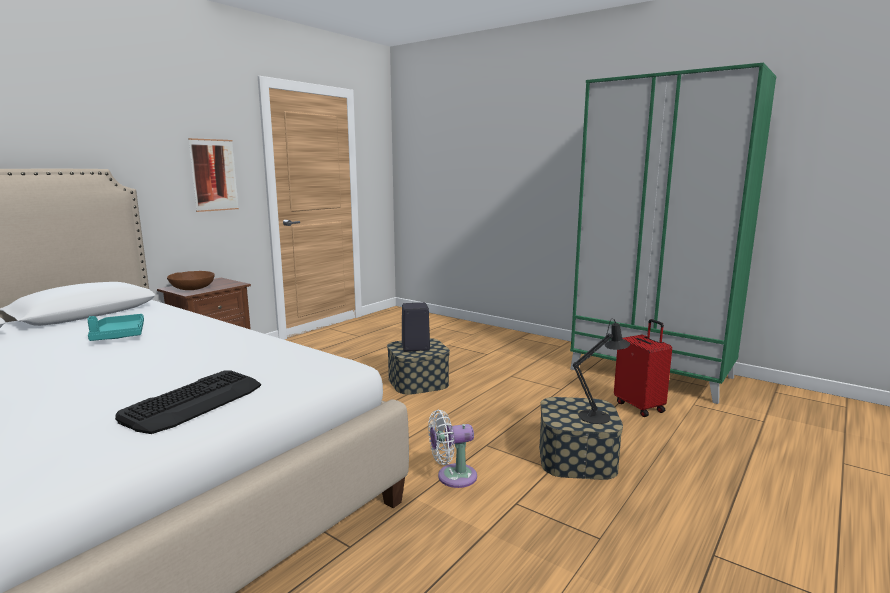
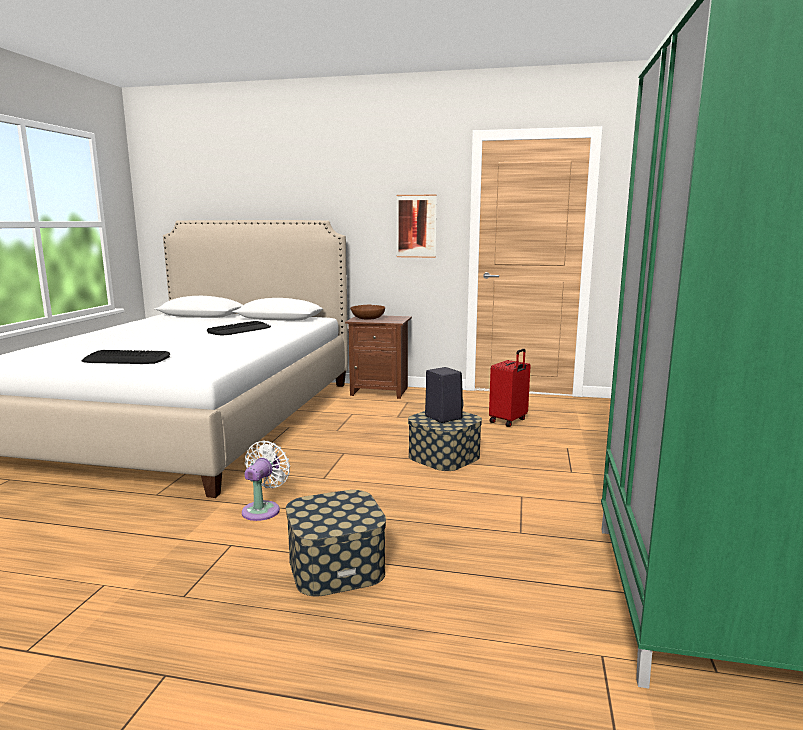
camera: 65 degrees right, 0 degrees up
turquoise tray [87,314,144,341] -> keyboard [207,321,271,336]
white fan [428,410,477,488] -> white fan turned 60 degrees clockwise [242,441,290,521]
black table lamp [573,319,630,424] -> none
red suitcase [614,319,672,417] -> red suitcase moved to [489,349,531,427]

